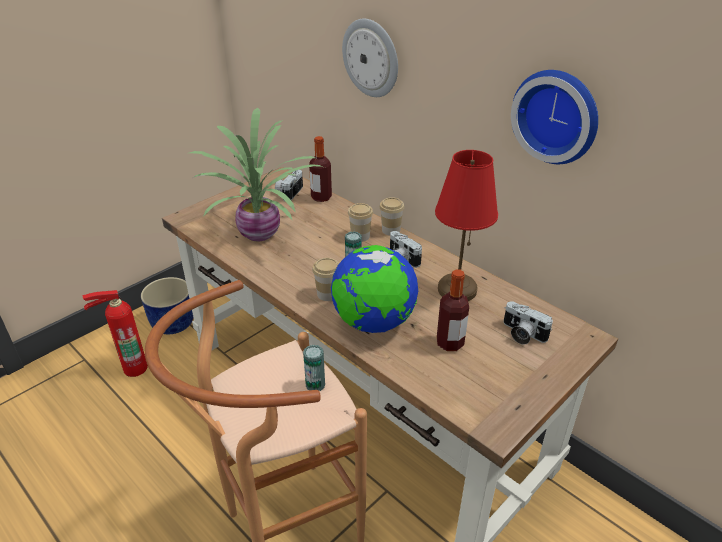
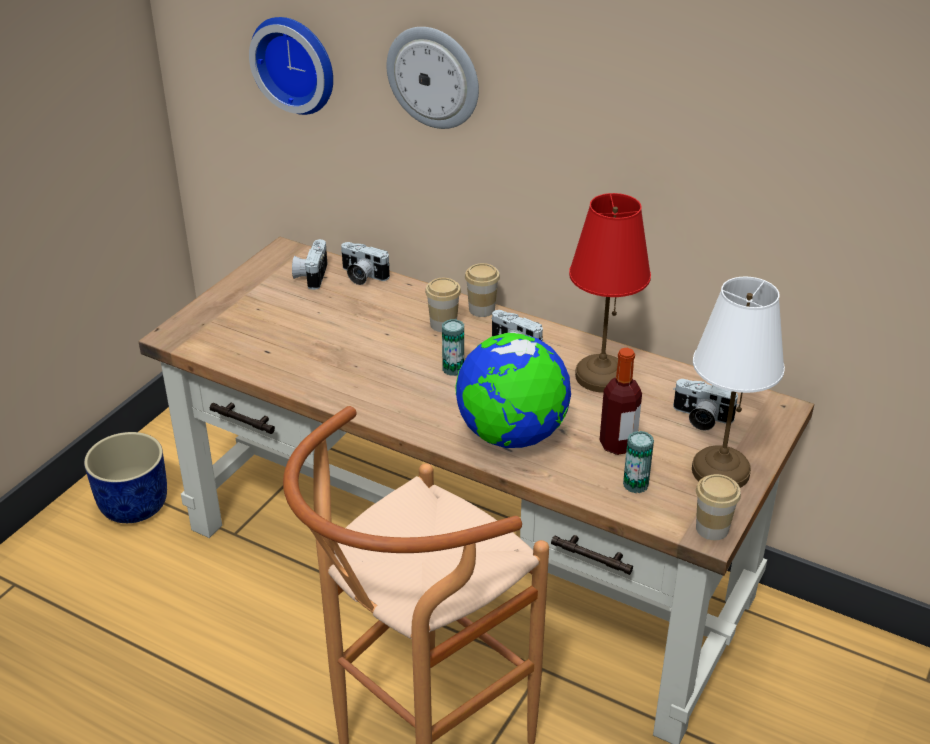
camera: 15 degrees left, 0 degrees up
fire extinguisher [83,290,148,377] -> none
potted plant [190,108,323,241] -> none
can [303,345,325,391] -> can moved to [623,431,654,493]
bottle [309,136,332,202] -> camera [341,242,390,285]
cup [312,258,339,301] -> cup moved to [696,474,741,540]
wall clock [511,70,598,164] -> wall clock moved to [249,17,333,115]
none -> white table lamp [692,277,785,488]

